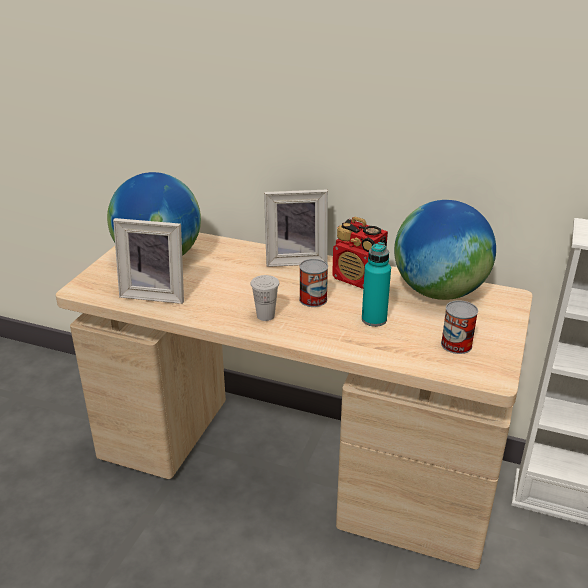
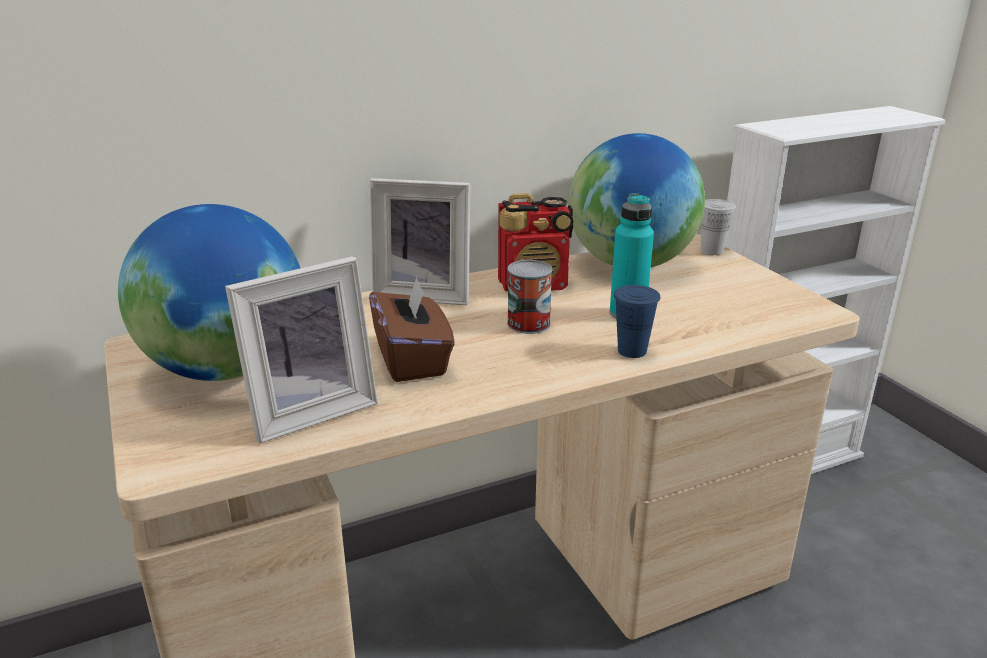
camera: 45 degrees left, 5 degrees down
white cup [250,275,279,321] -> white cup moved to [701,199,736,255]
picture frame [264,189,328,267] -> picture frame turned 60 degrees clockwise [370,178,471,305]
can [441,300,478,354] -> none
none -> brown tissue box [369,277,455,382]
none -> blue cup [614,285,660,358]

